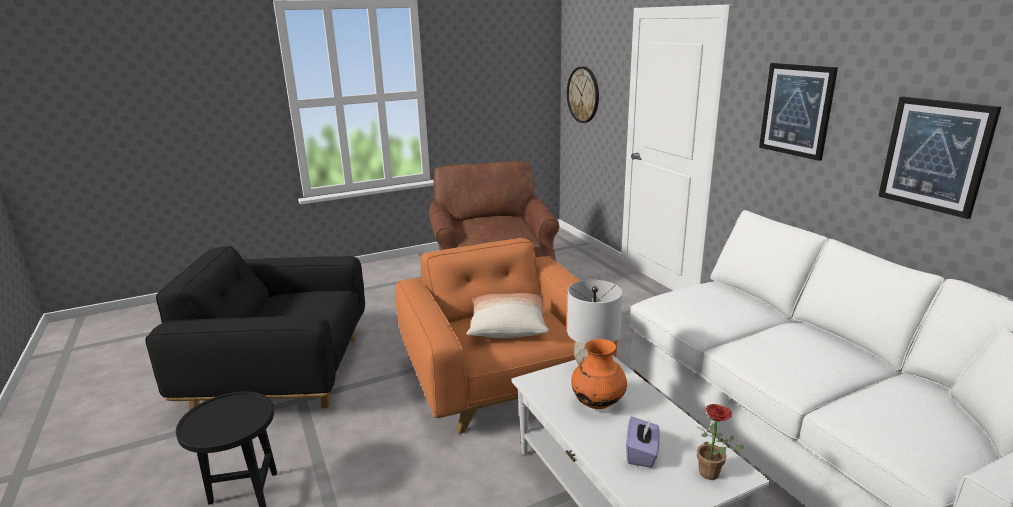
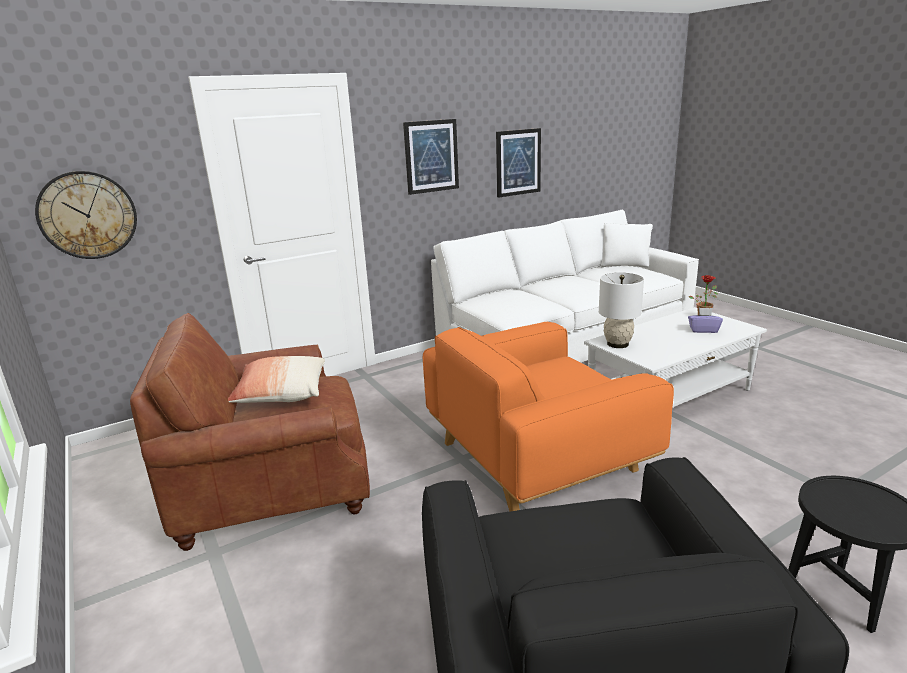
camera: 95 degrees left, 0 degrees up
pillow [467,293,549,338] -> pillow moved to [228,356,325,403]
orange vase [571,339,627,409] -> none

